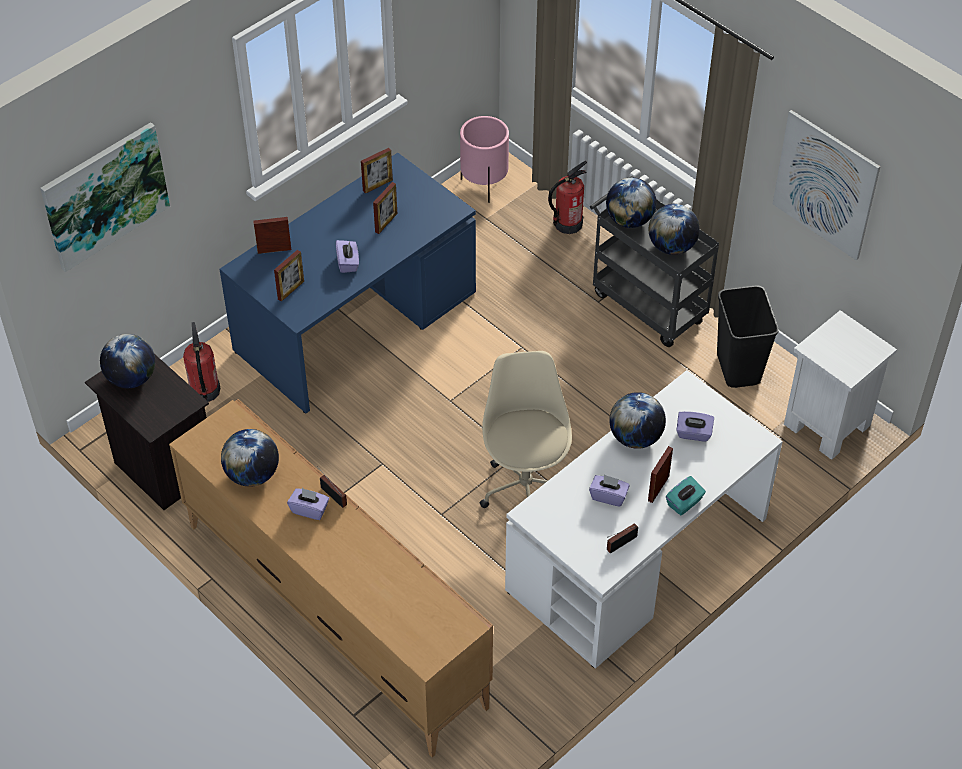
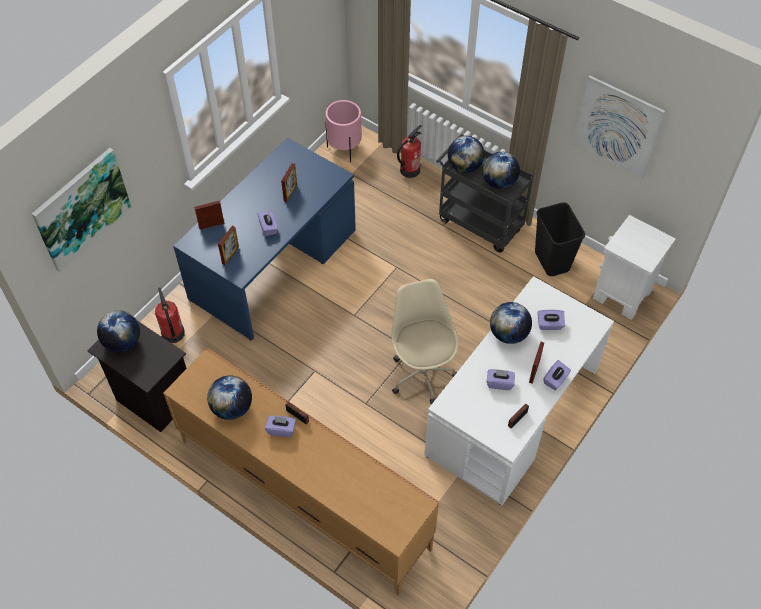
camera: 10 degrees left, 5 degrees up
picture frame [361,148,393,194] -> none
turquoise tissue box [666,476,706,516] -> purple tissue box [543,360,571,391]

